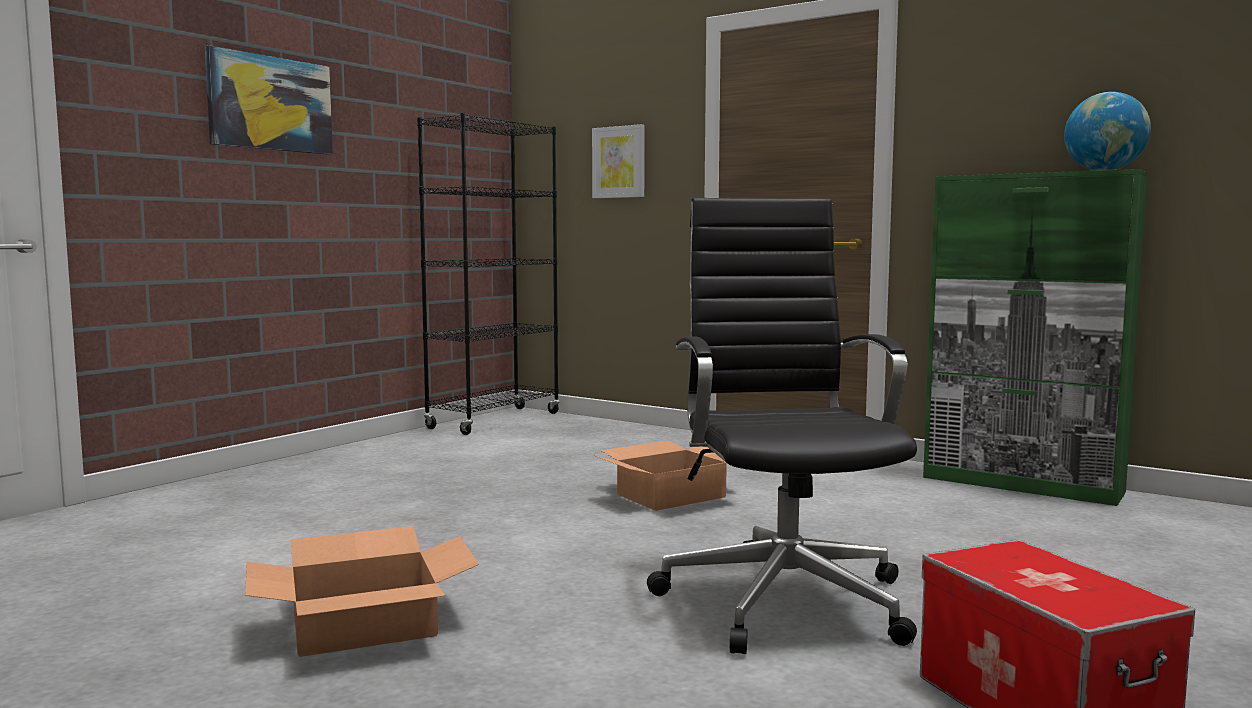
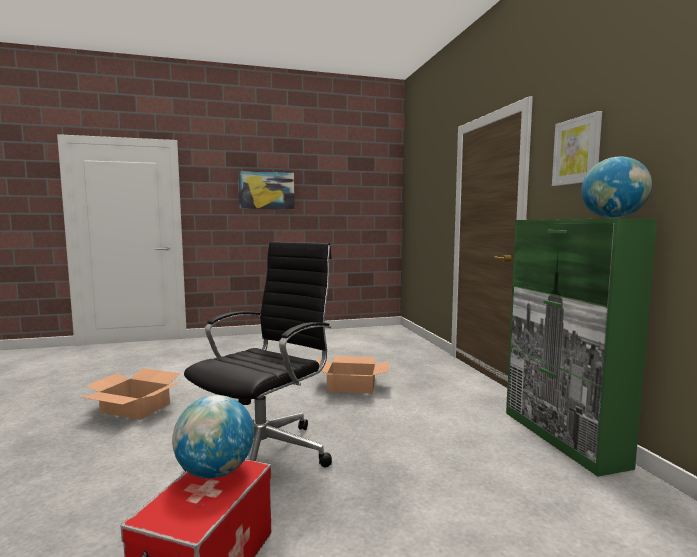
camera: 40 degrees right, 0 degrees up
black bookcase [417,113,560,435] -> none
picture [592,124,645,198] -> picture moved to [552,111,602,186]
none -> globe [172,395,254,479]

